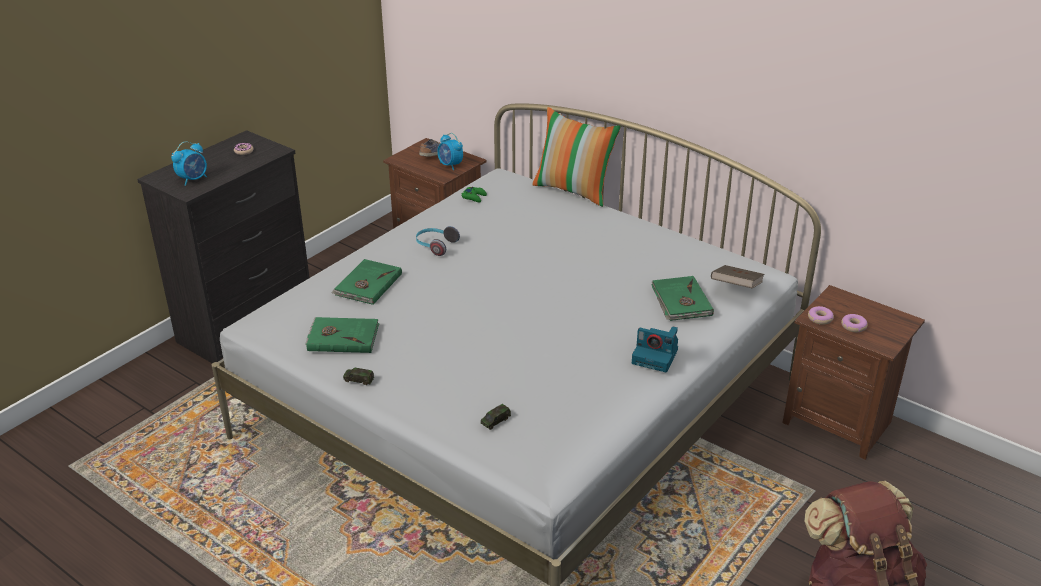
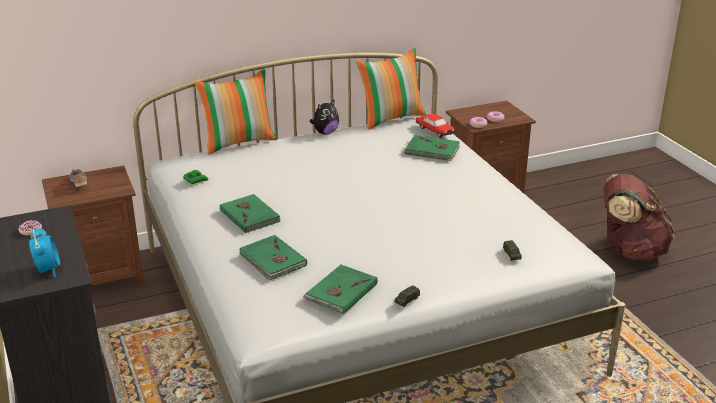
camera: 60 degrees left, 5 degrees down
headphones [416,226,460,256] -> green book [220,194,281,233]
alarm clock [437,133,463,170] -> none
camera [632,326,678,372] -> none
brown book [711,265,765,288] -> toy car [416,114,455,138]
none -> plush toy [310,99,339,135]
none -> pillow [356,48,426,129]

